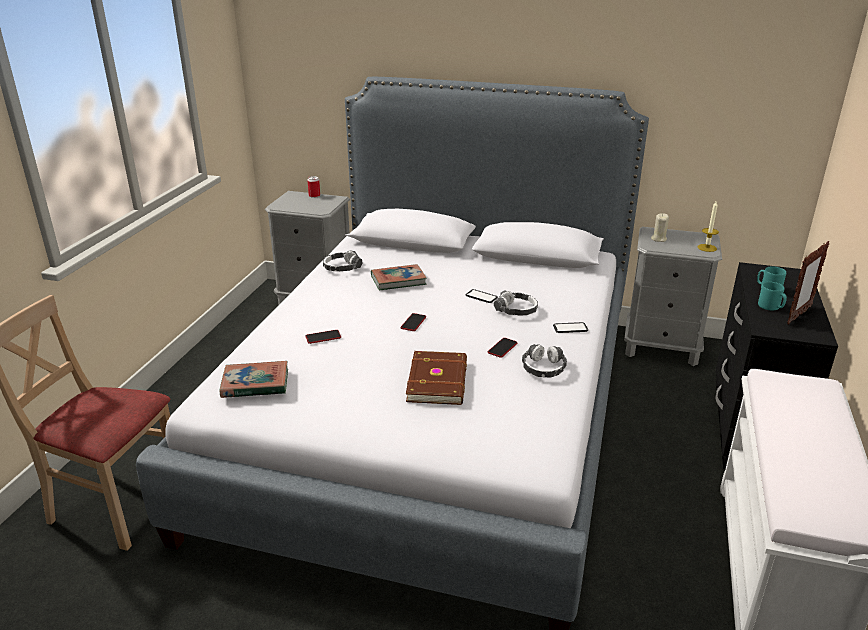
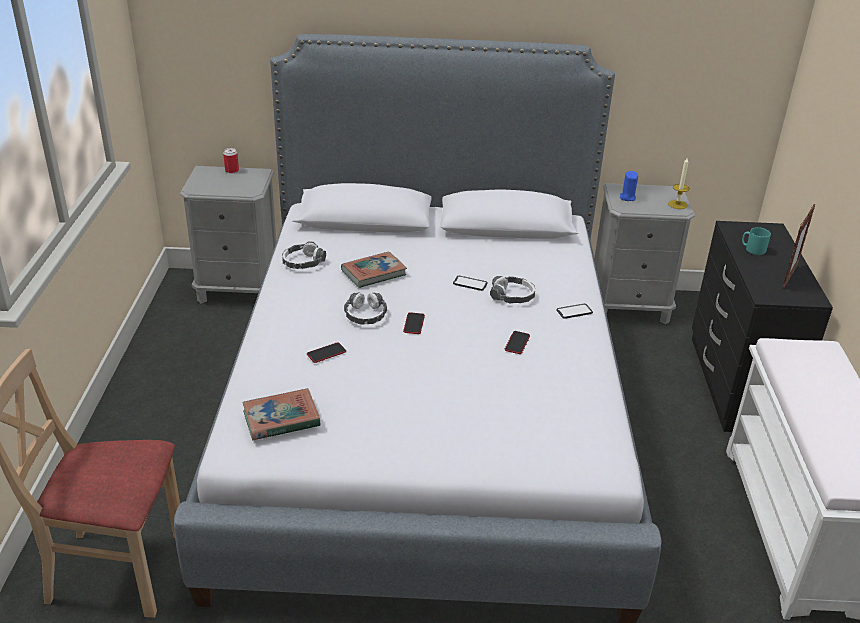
camera: 15 degrees left, 5 degrees up
brown book [406,351,467,405] -> none
headphones [522,344,567,378] -> headphones moved to [344,292,387,325]
beige candle [651,213,669,242] -> blue candle [620,171,638,201]
turquoise mug [758,282,787,311] -> none

